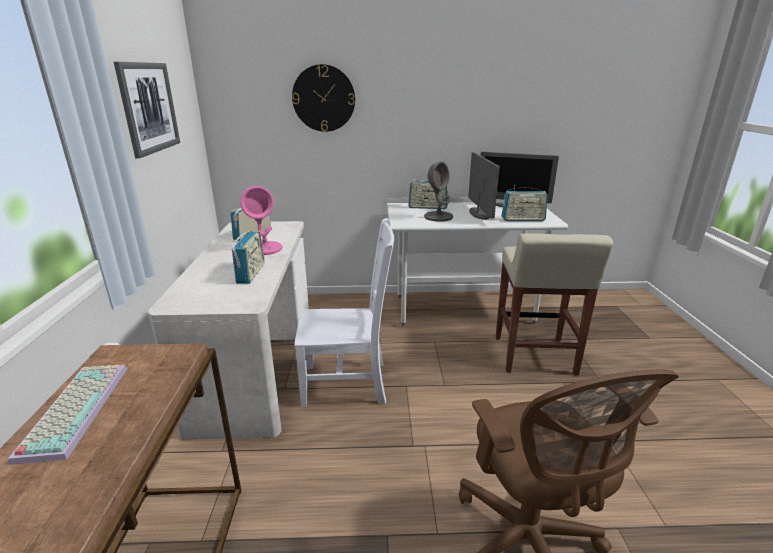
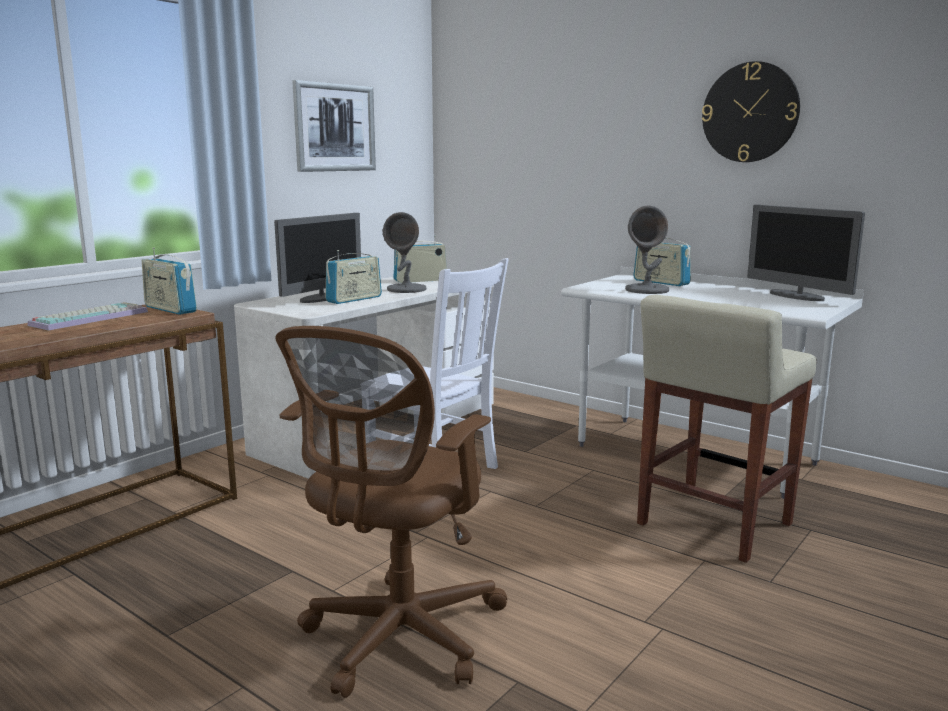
camera: 40 degrees right, 10 degrees down
pink table lamp [240,186,283,255] -> grey table lamp [383,212,426,293]
wall clock [292,64,355,132] -> wall clock moved to [702,61,800,162]
monitor [468,152,500,220] -> monitor moved to [274,213,361,303]
radio [501,185,548,221] -> radio moved to [142,248,197,315]

